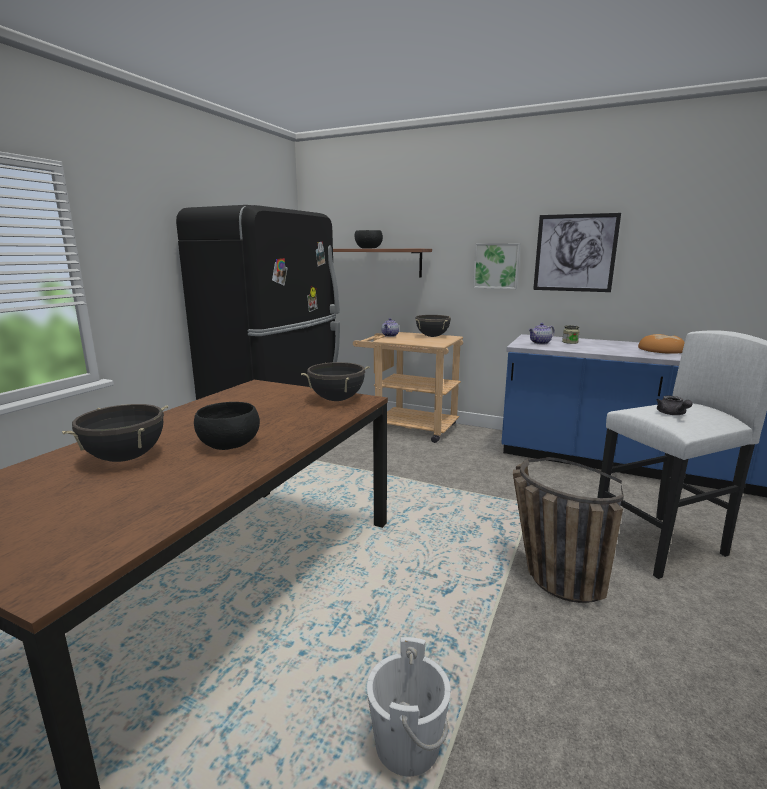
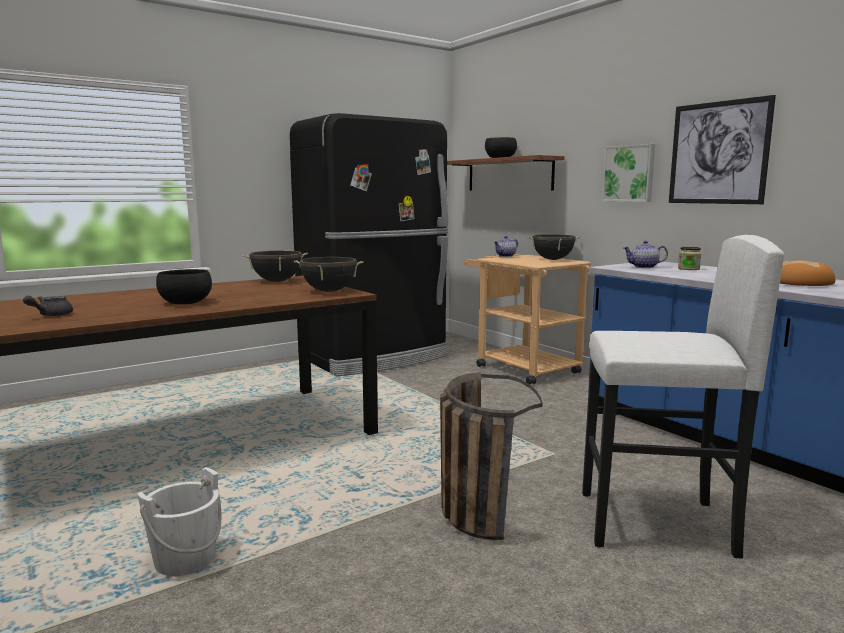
camera: 30 degrees right, 5 degrees down
black cooking pot [62,404,168,462] -> black cooking pot moved to [243,250,308,282]
grey teapot [656,396,693,415] -> grey teapot moved to [23,296,73,316]

